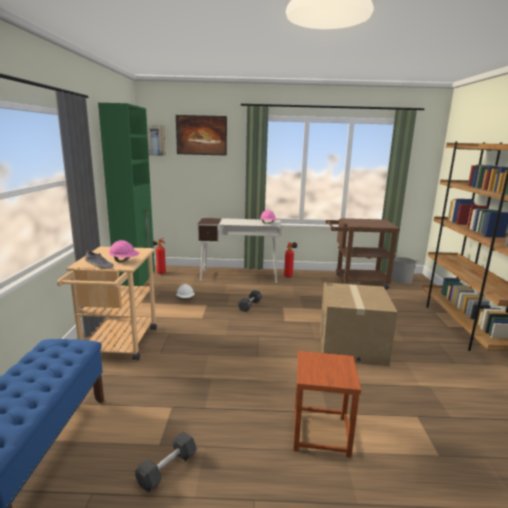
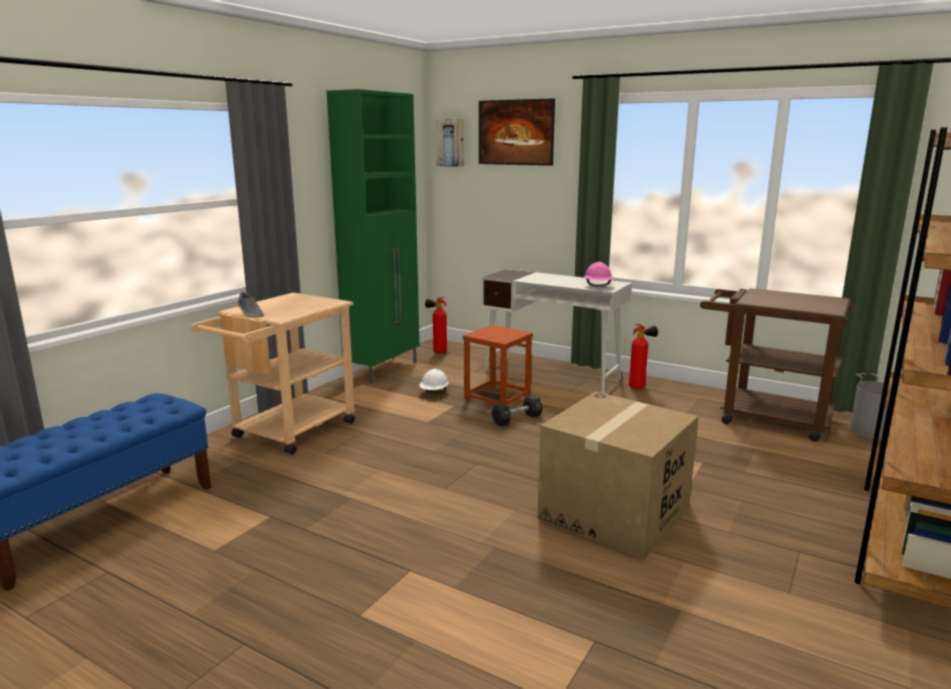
camera: 30 degrees right, 0 degrees up
pink hard hat [109,240,139,262] -> none
black dumbbell [135,431,197,492] -> none
brown stool [293,351,361,457] -> brown stool moved to [463,325,533,405]

